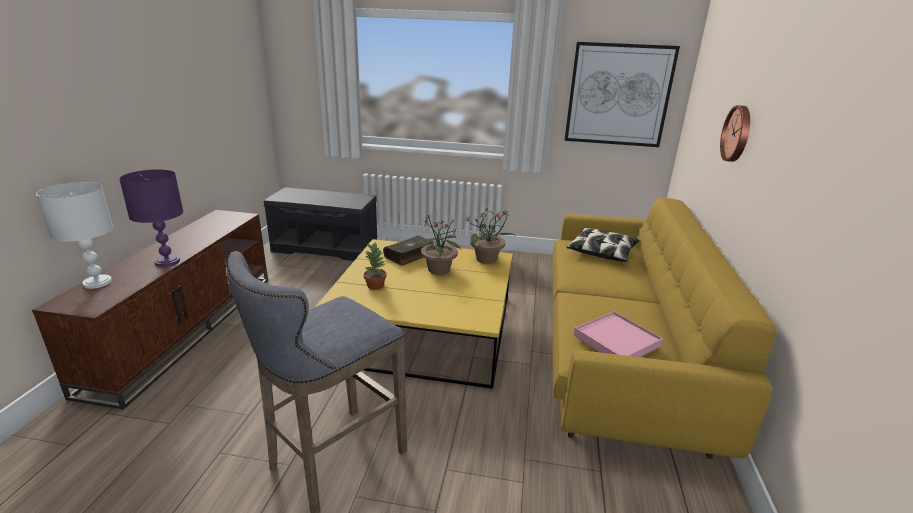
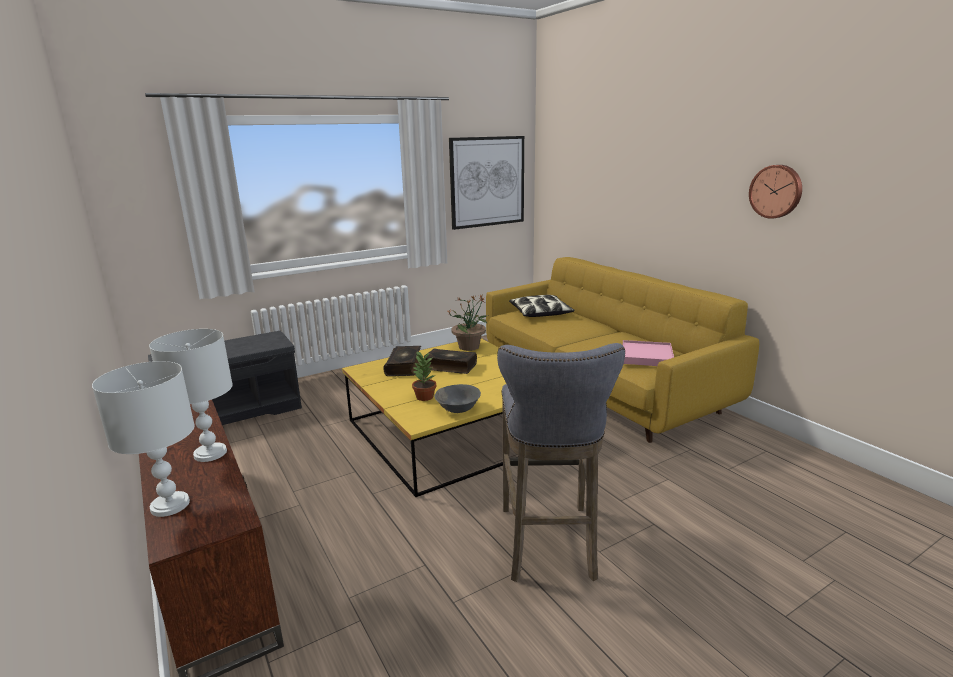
camera: 40 degrees left, 5 degrees down
purple table lamp [119,169,183,267] -> white table lamp [149,329,233,462]
potted plant [416,214,461,275] -> book [424,349,477,374]
wall clock [720,105,750,162] -> wall clock moved to [749,165,802,219]
none -> grey bowl [435,384,481,413]

